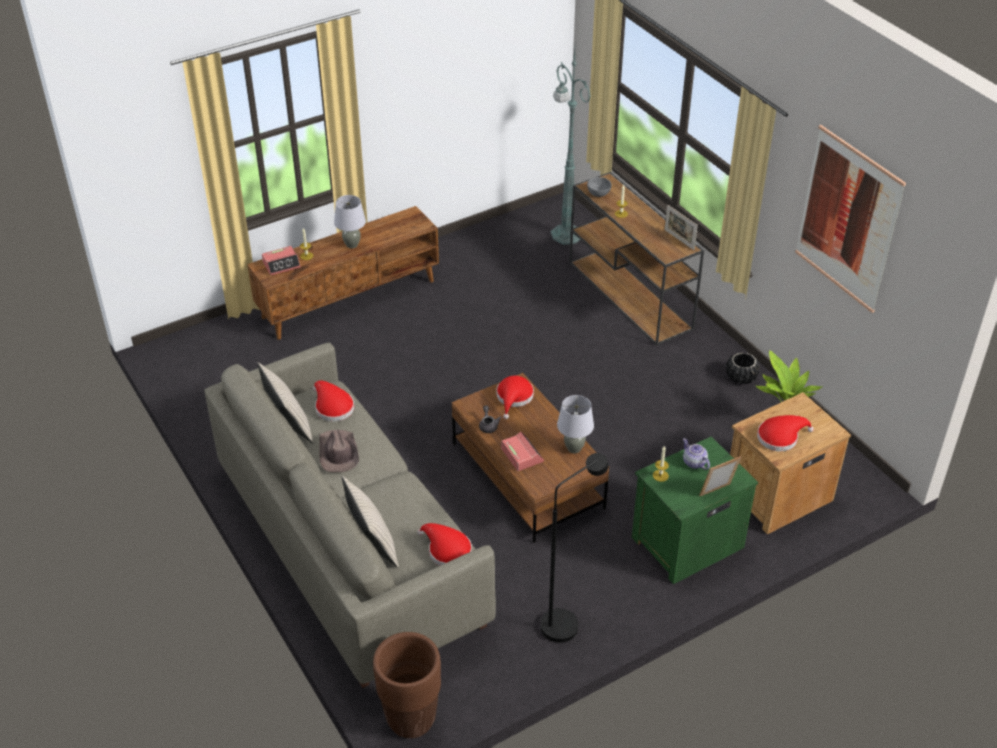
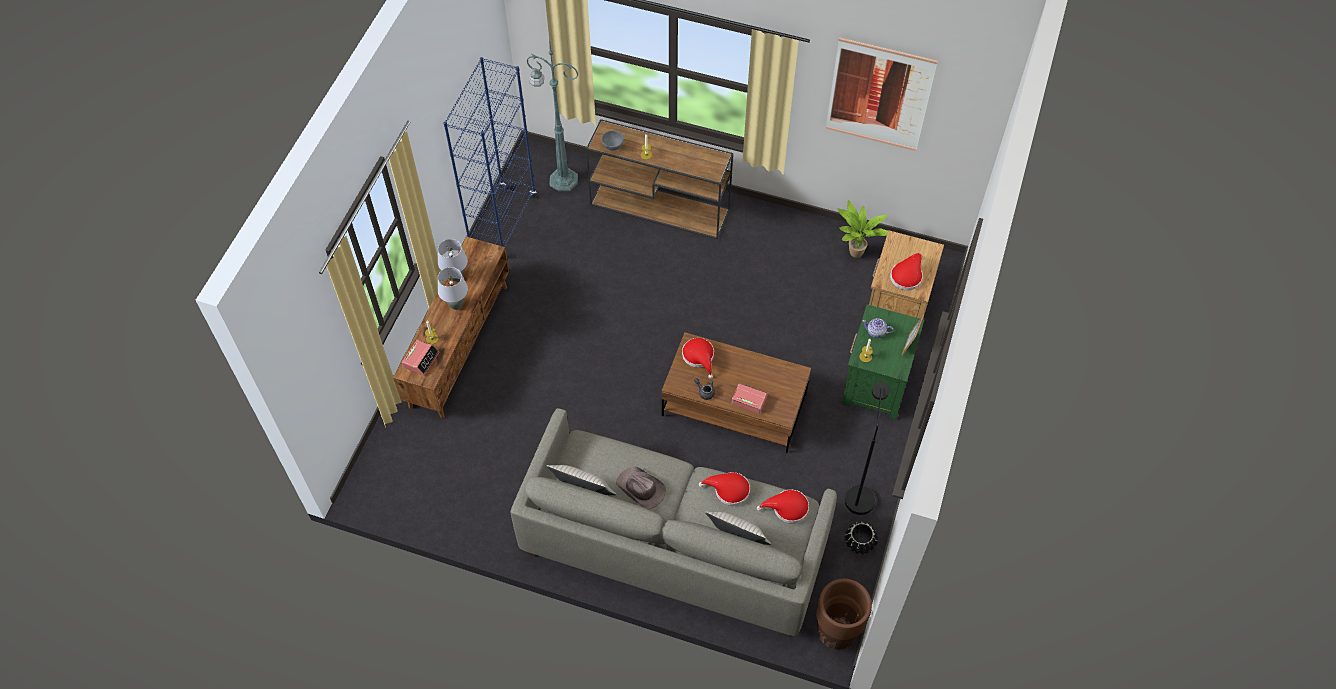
camera: 40 degrees left, 15 degrees up
red hat [312,380,354,422] -> red hat moved to [699,472,750,506]
grey table lamp [557,395,594,454] -> grey table lamp moved to [438,239,468,282]
picture frame [665,204,698,250] -> none
black planter [726,352,760,384] -> black planter moved to [844,522,878,554]
none -> blue bookcase [444,57,536,247]

